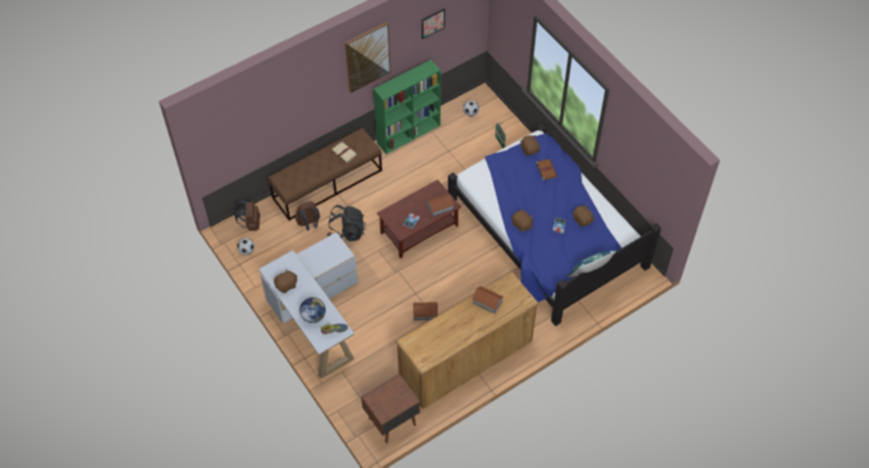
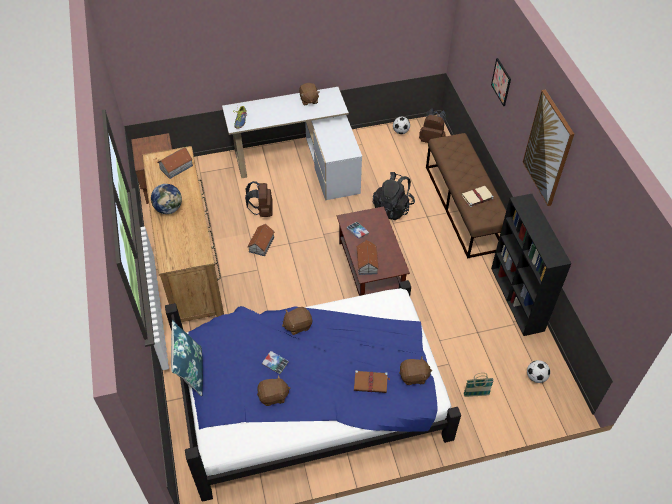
camera: 110 degrees right, 5 degrees down
brown backpack [295,202,320,231] -> brown backpack moved to [245,181,273,217]
globe [300,297,326,323] -> globe moved to [151,184,182,214]
green bookcase [373,60,441,154] -> black bookcase [491,194,572,336]
picture [422,8,445,39] -> picture moved to [491,58,511,106]
toy house [472,286,504,314] -> toy house moved to [157,147,193,179]

